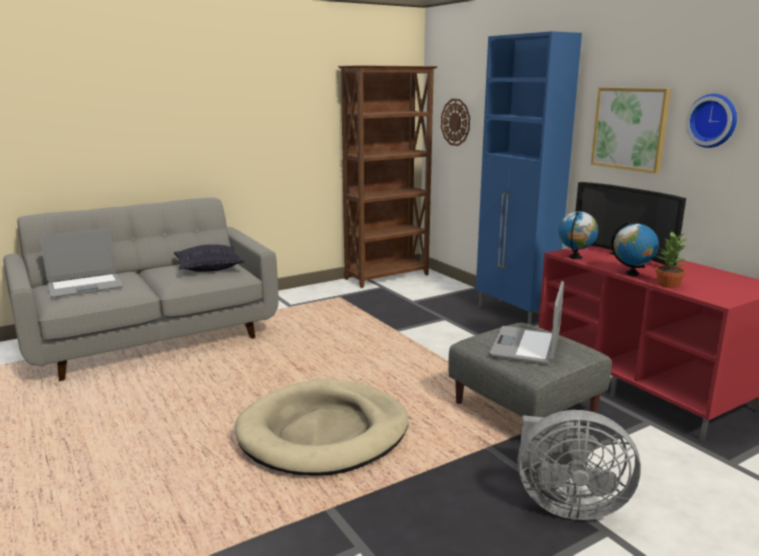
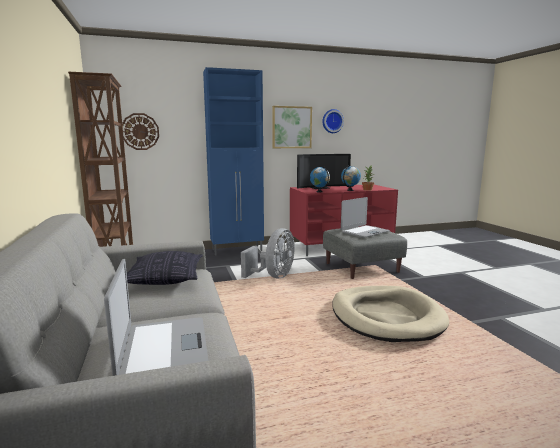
camera: 75 degrees left, 5 degrees down
laptop [489,281,564,365] -> laptop turned 75 degrees counterclockwise [341,197,390,237]
grey fan [518,410,641,520] -> grey fan moved to [241,228,295,278]

